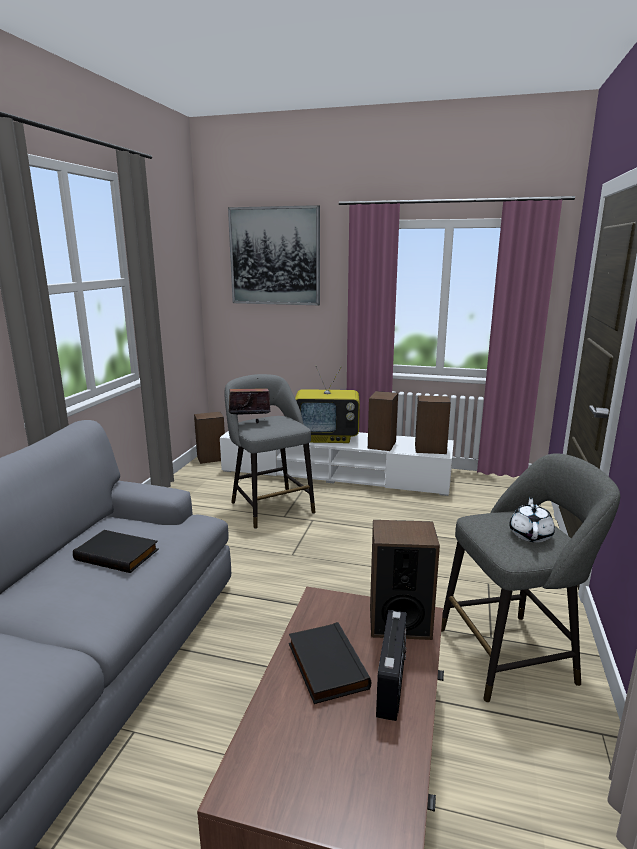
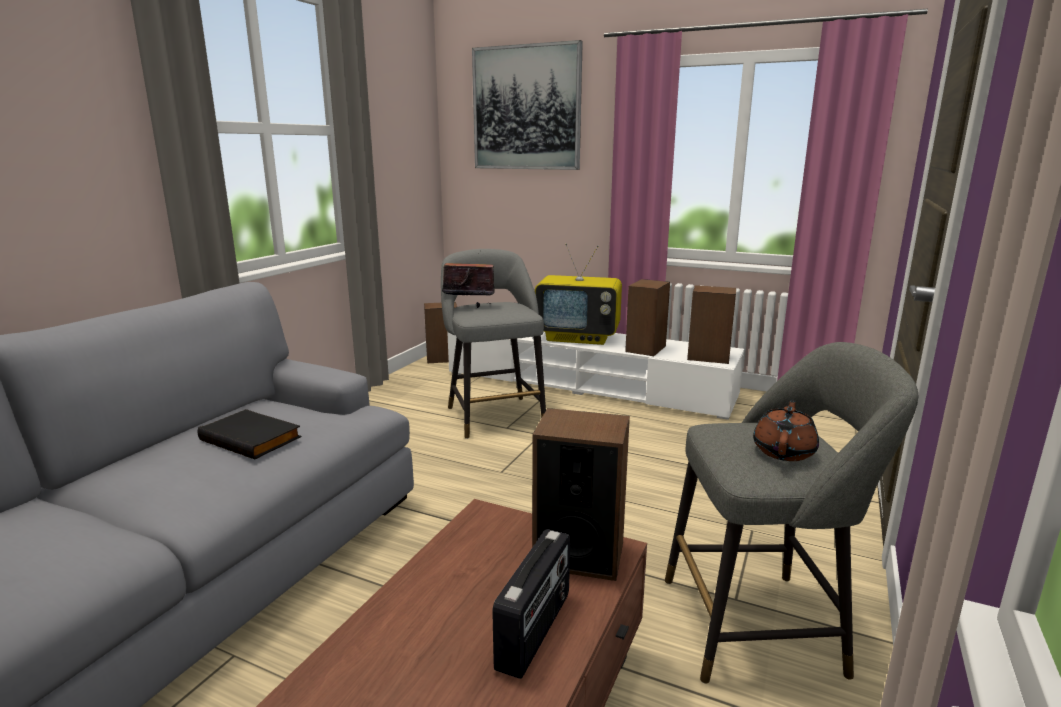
camera: 10 degrees right, 0 degrees up
black book [289,622,371,704] -> none
white teapot [509,496,555,542] -> brown teapot [753,399,819,461]

